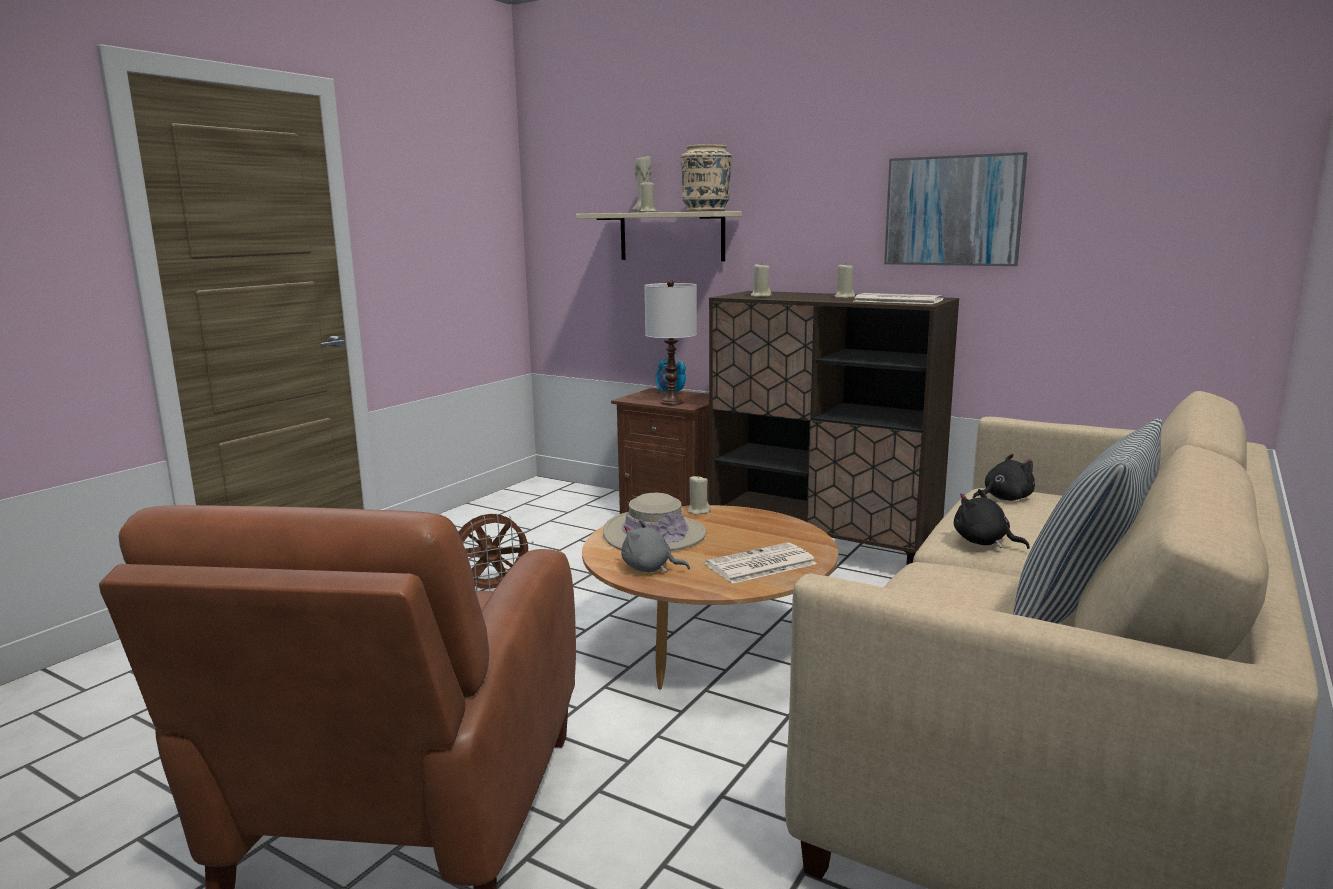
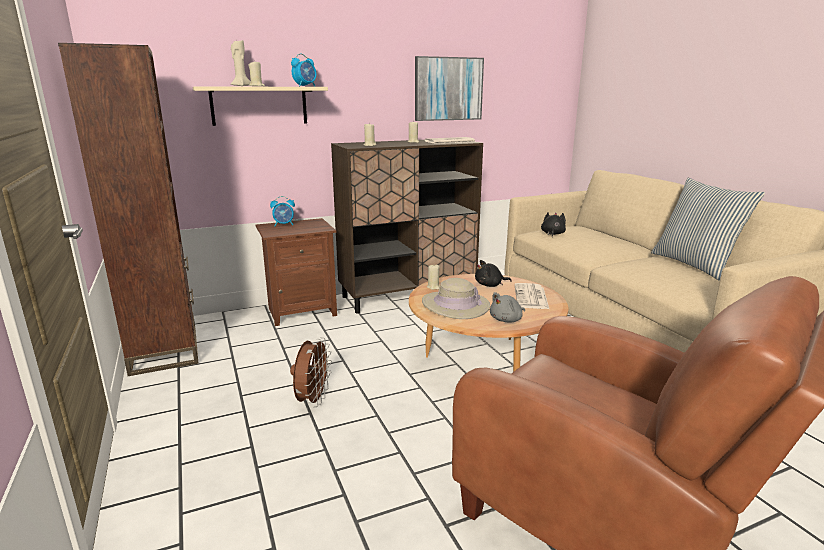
camera: 55 degrees left, 5 degrees up
white table lamp [644,280,697,405] -> none
beige vase [681,144,732,212] -> alarm clock [291,54,316,86]
black plush toy [954,489,1030,549] -> black plush toy moved to [475,260,512,287]
none -> brown bookcase [58,43,198,376]

